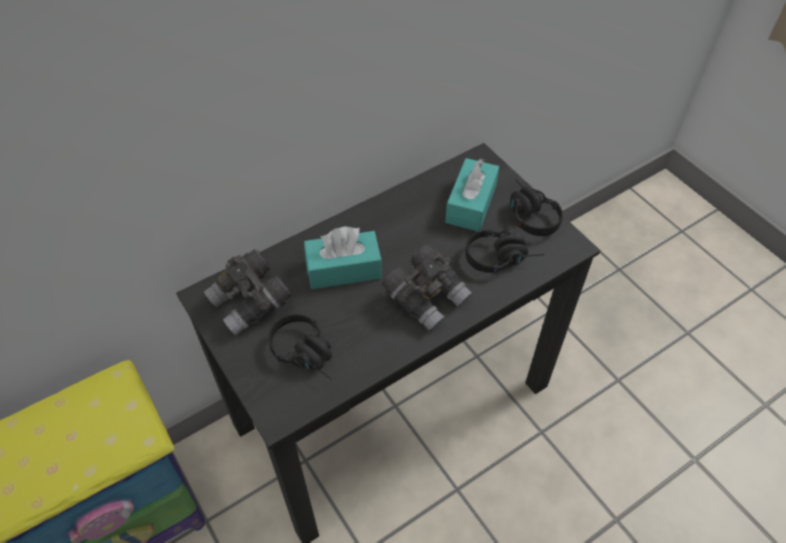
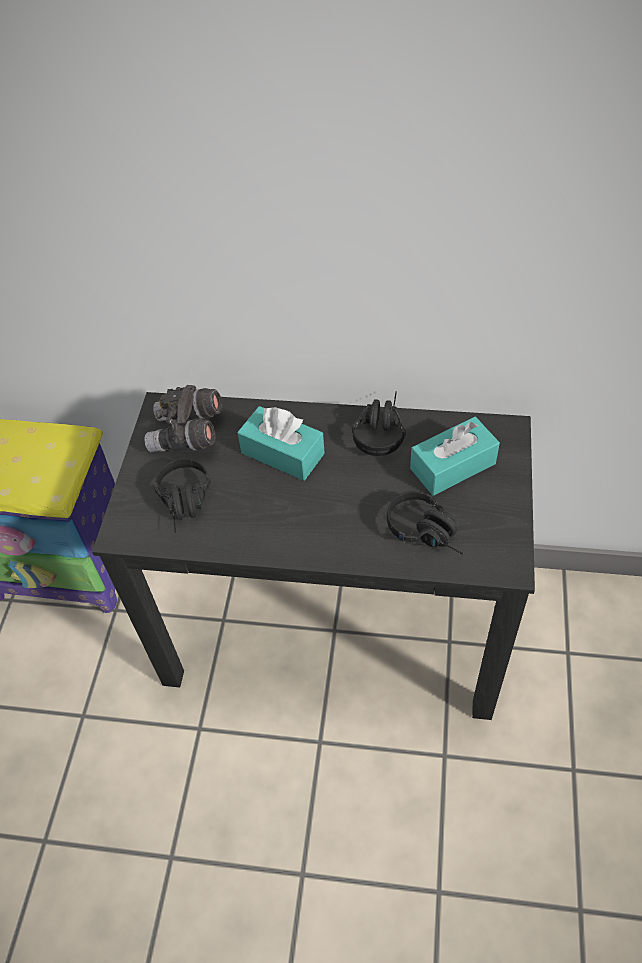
camera: 45 degrees right, 0 degrees up
grey binoculars [382,245,472,332] -> none
black headphones [510,180,563,236] -> black headphones moved to [352,392,406,456]

